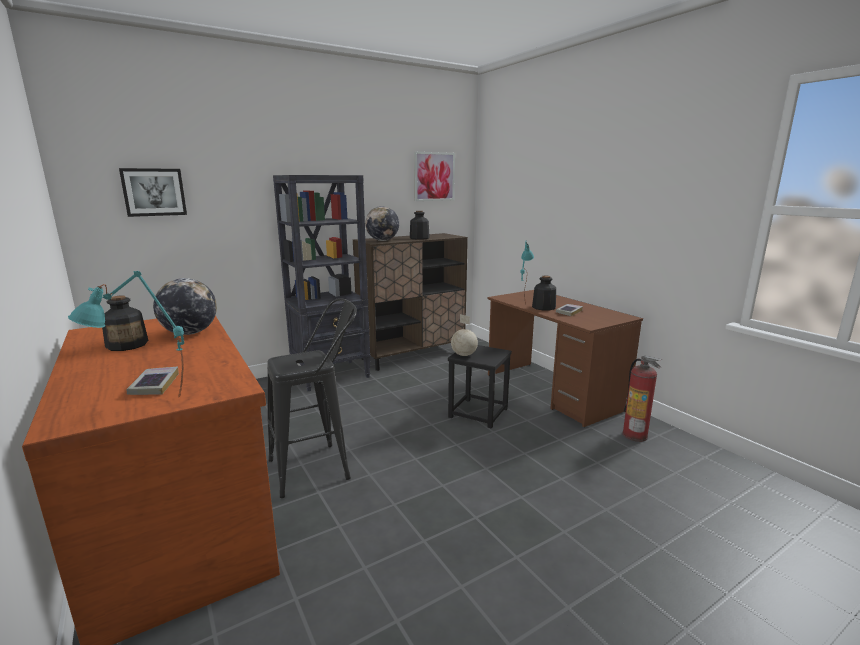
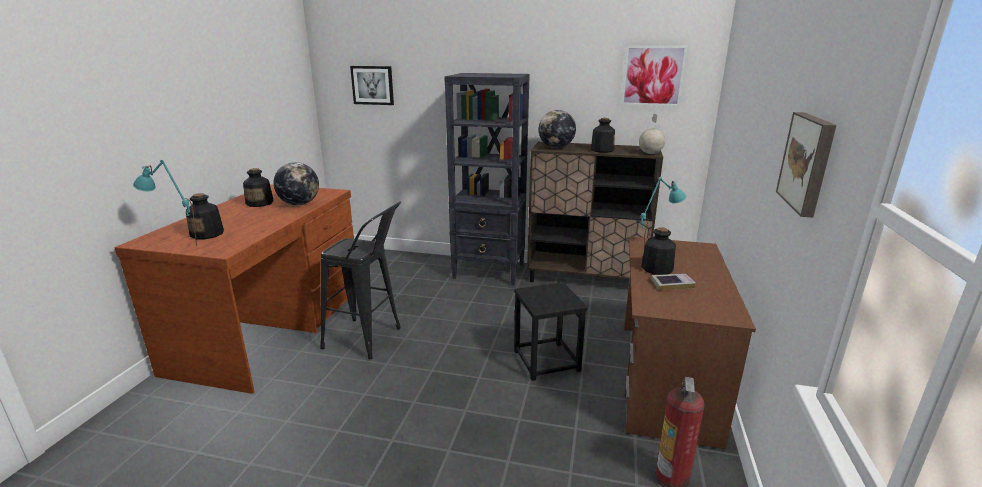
camera: 45 degrees right, 5 degrees up
book [126,367,179,395] -> bottle [186,193,224,239]
globe [451,314,478,356] -> globe moved to [639,113,665,154]
none -> picture [776,112,837,218]

